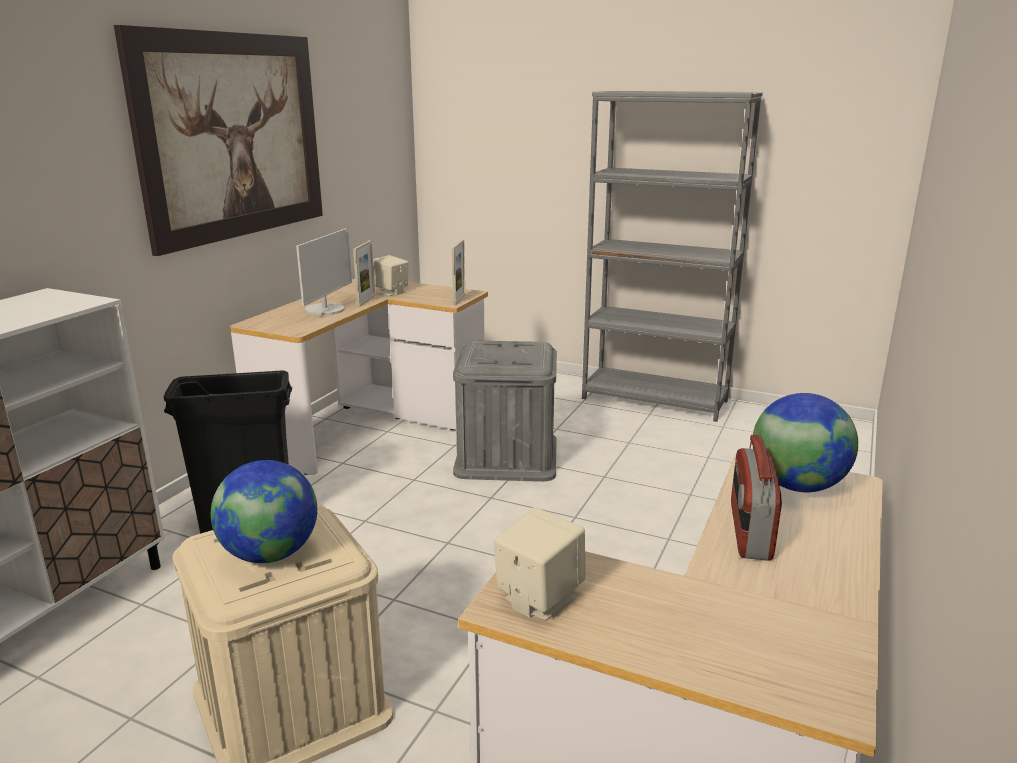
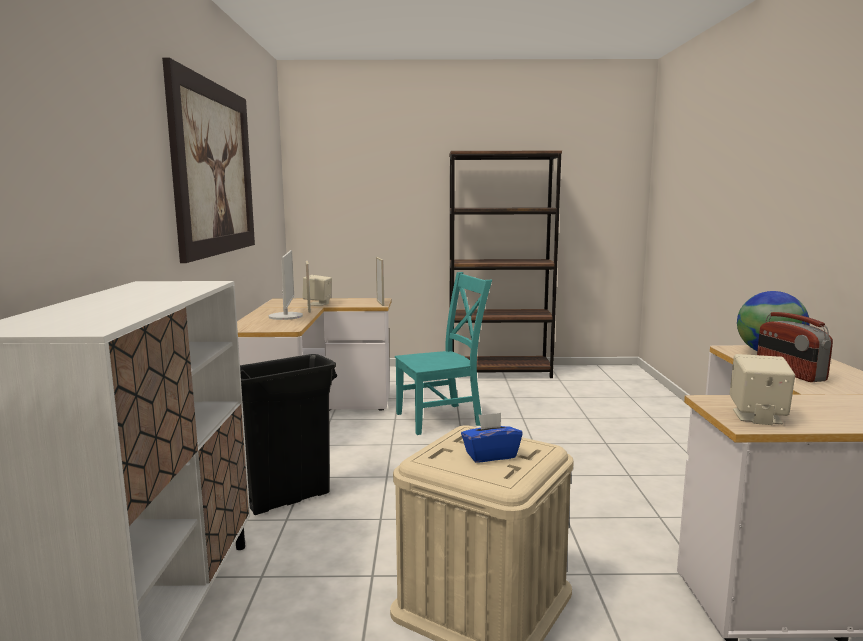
camera: 25 degrees left, 10 degrees down
globe [211,460,317,563] -> blue tissue box [461,413,523,463]
grey storage box [453,341,557,482] -> turquoise chair [395,272,492,435]
grey bookcase [582,91,763,422] -> brown bookcase [449,150,562,378]

